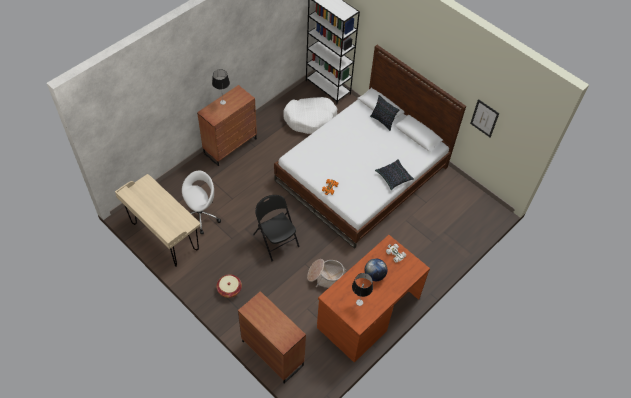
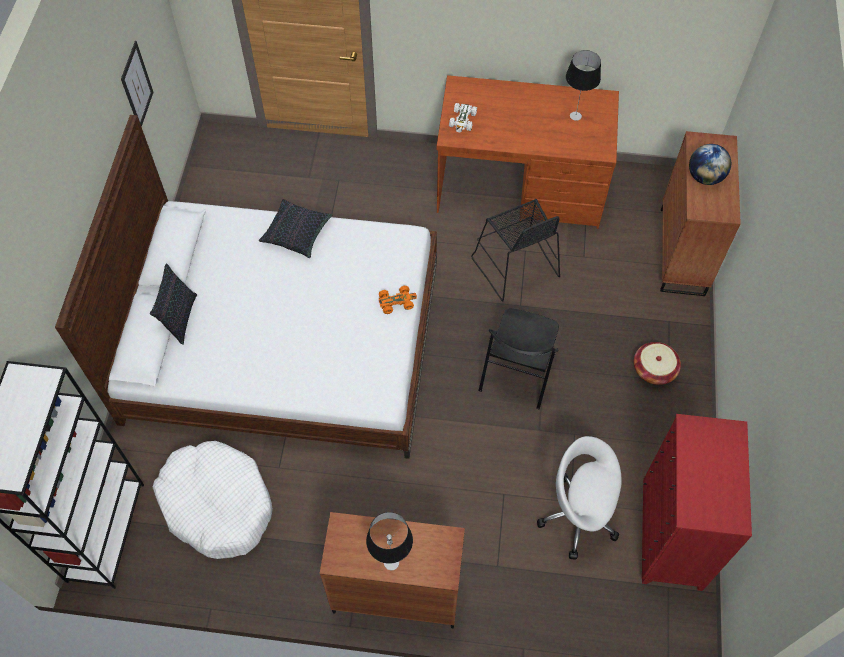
camera: 125 degrees left, 5 degrees up
beige desk [115,174,200,267] -> red dresser [642,414,752,591]
basket [307,259,346,288] -> black stool [471,199,560,301]
globe [365,258,387,281] -> globe moved to [689,144,731,185]

